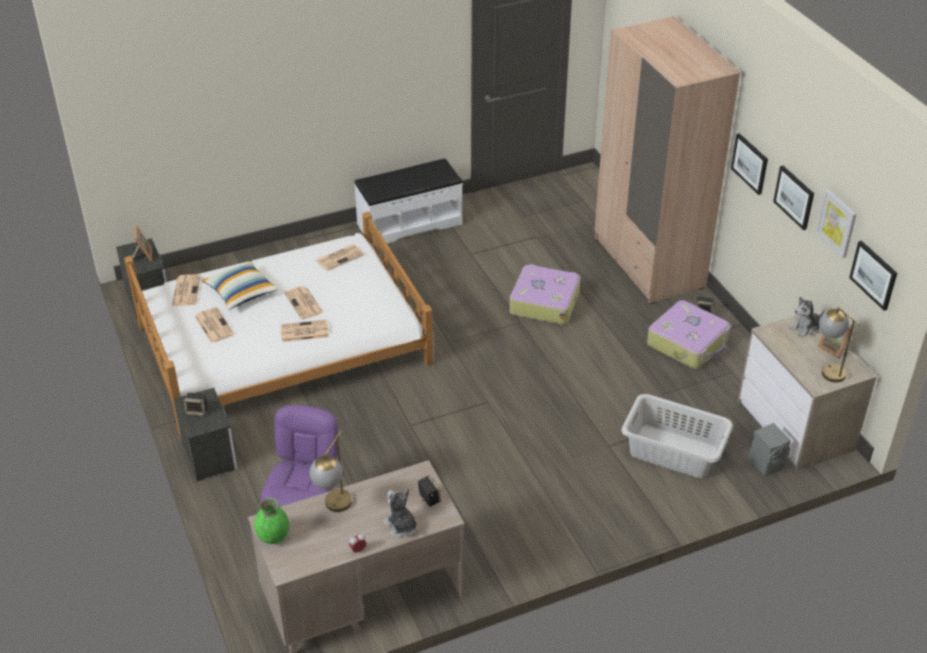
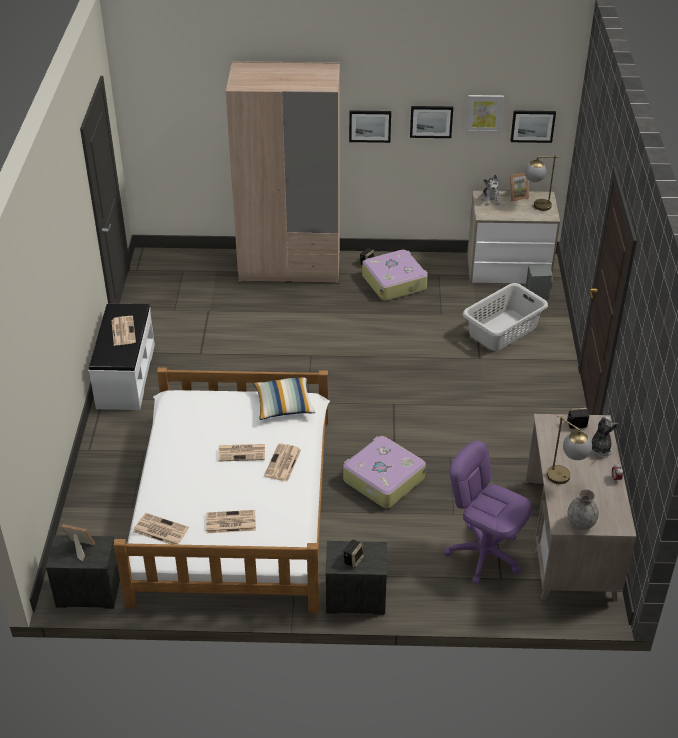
camera: 65 degrees left, 0 degrees up
pillow [202,261,278,310] -> pillow moved to [253,377,316,420]
green vase [254,498,289,544] -> grey vase [567,489,599,530]
newspaper [315,244,364,271] -> newspaper moved to [112,316,136,346]
plush toy [383,489,417,537] -> plush toy turned 120 degrees clockwise [591,417,619,456]
suitcase [509,264,581,325] -> suitcase moved to [343,436,426,509]

